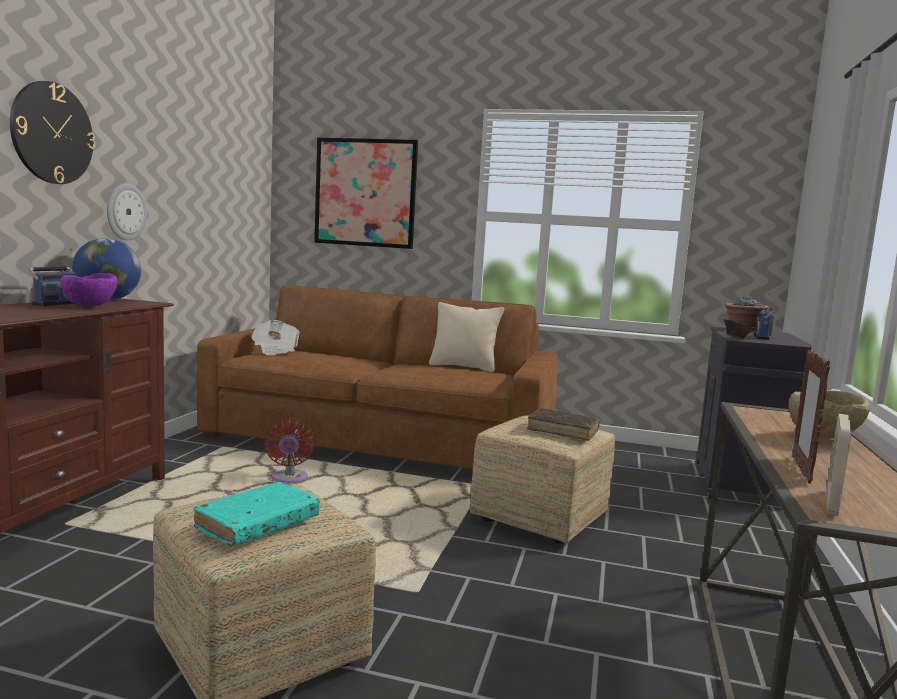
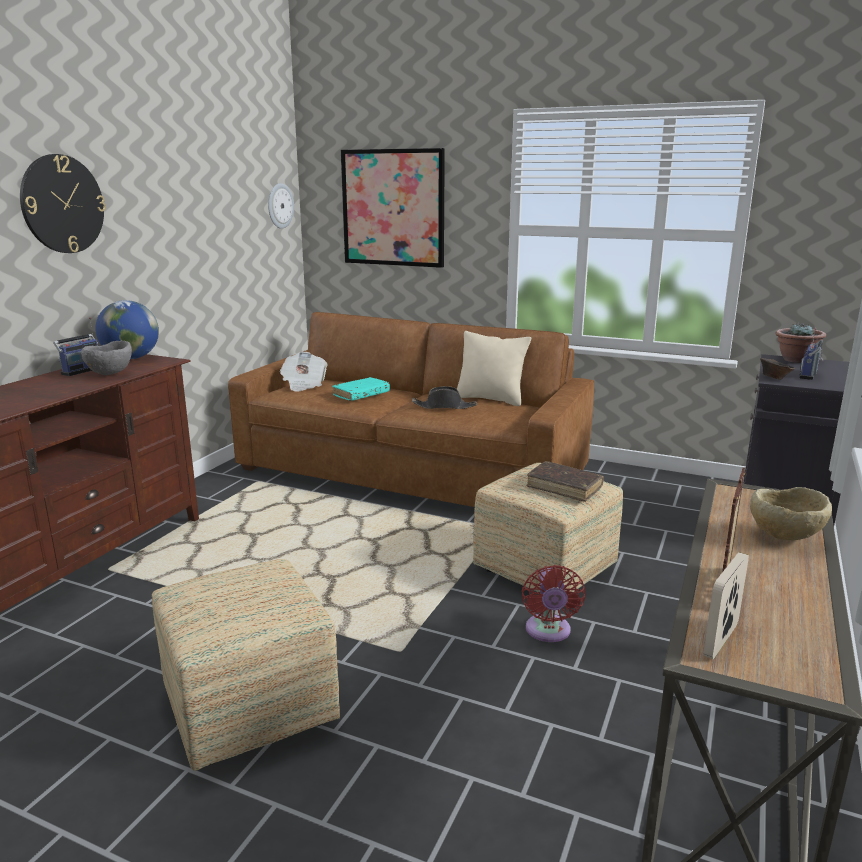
camera: 10 degrees right, 10 degrees up
purple bowl [61,273,117,307] -> grey bowl [81,341,132,375]
wall clock [107,183,147,240] -> wall clock moved to [268,183,294,229]
turquoise book [193,482,320,546] -> turquoise book moved to [332,377,390,401]
red fan [264,419,314,483] -> red fan moved to [522,565,585,642]
none -> black hat [412,386,477,409]

